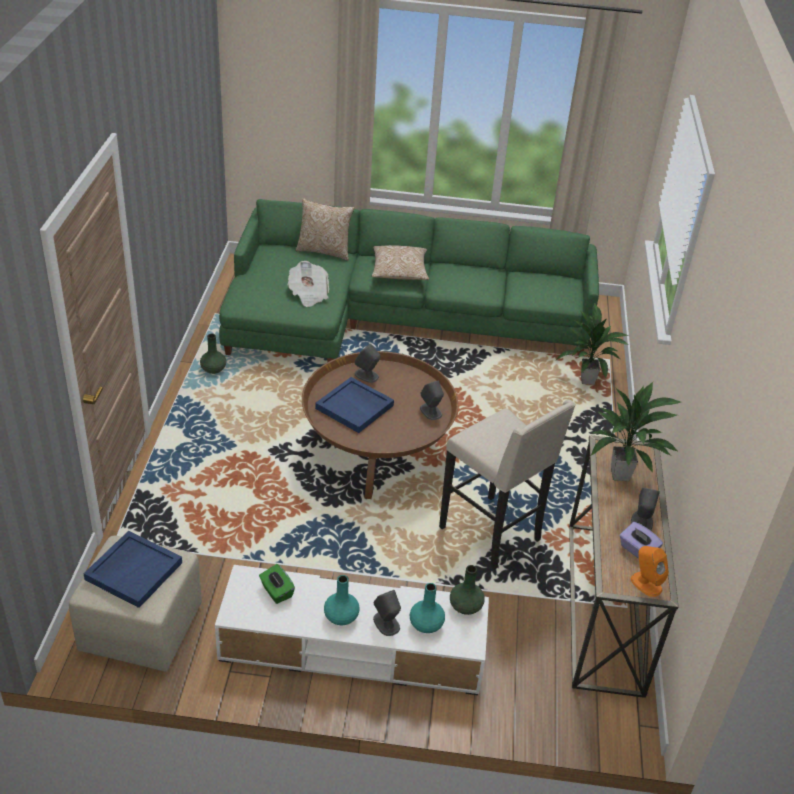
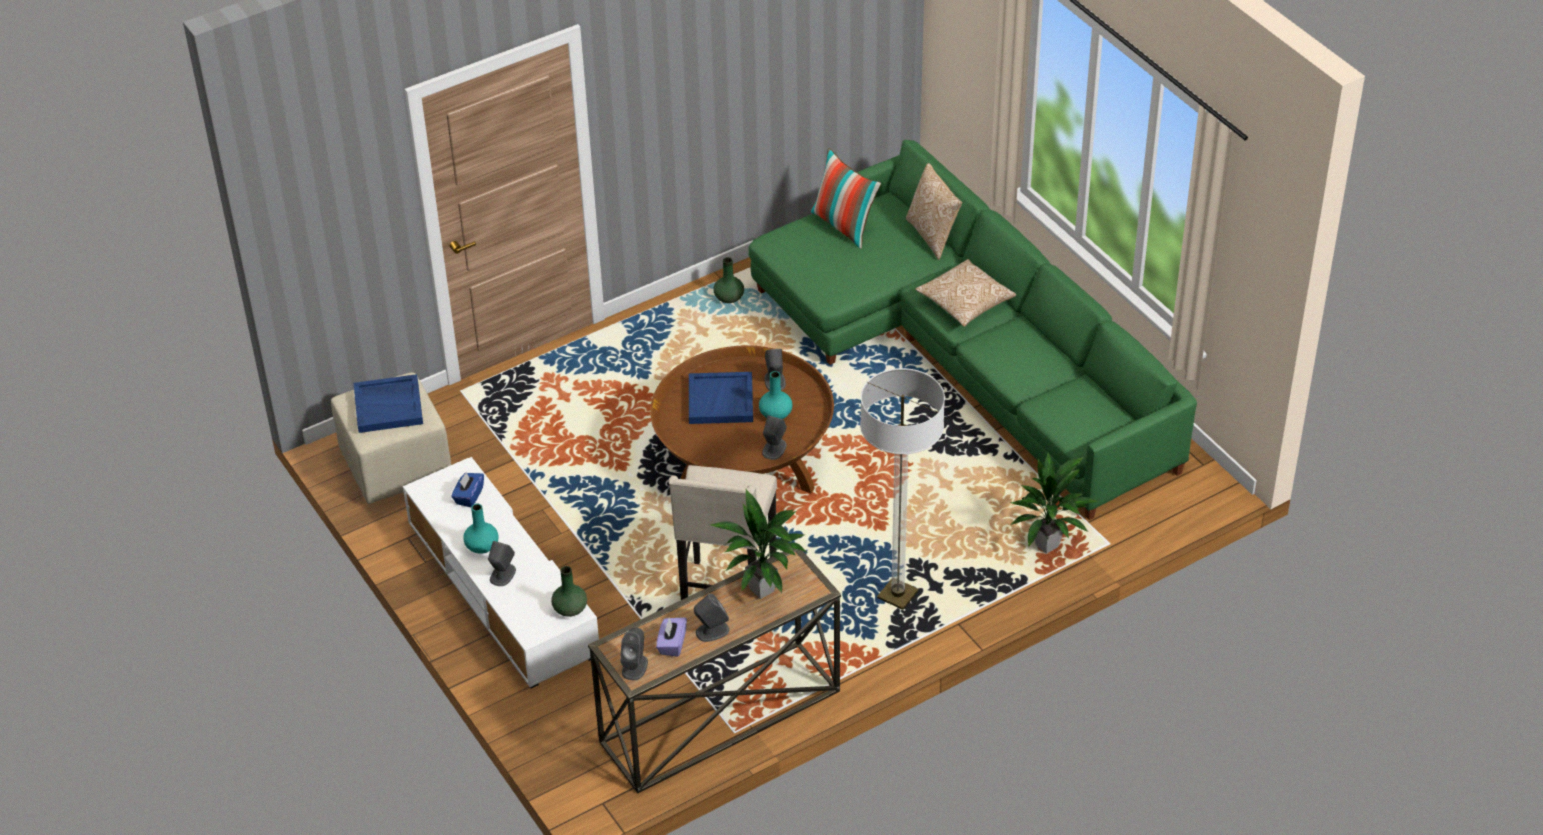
camera: 55 degrees right, 5 degrees up
green tissue box [259,564,295,604] -> blue tissue box [451,471,484,507]
newspaper [287,261,329,307] -> none
turquoise vase [410,583,445,633] -> turquoise vase moved to [759,371,793,419]
orange speaker [631,546,669,597] -> grey speaker [620,627,648,680]
none -> pillow [810,148,881,249]
none -> floor lamp [860,368,945,610]

